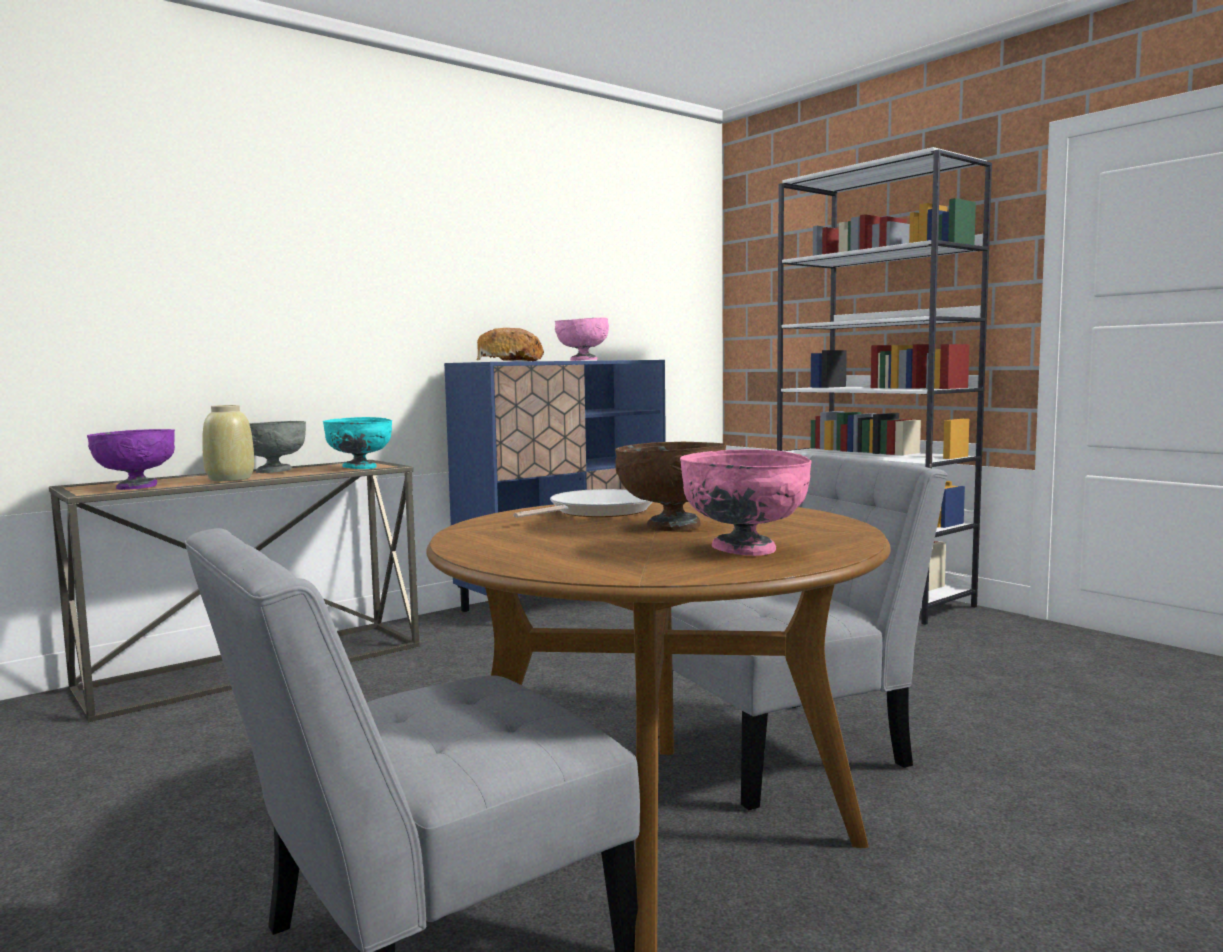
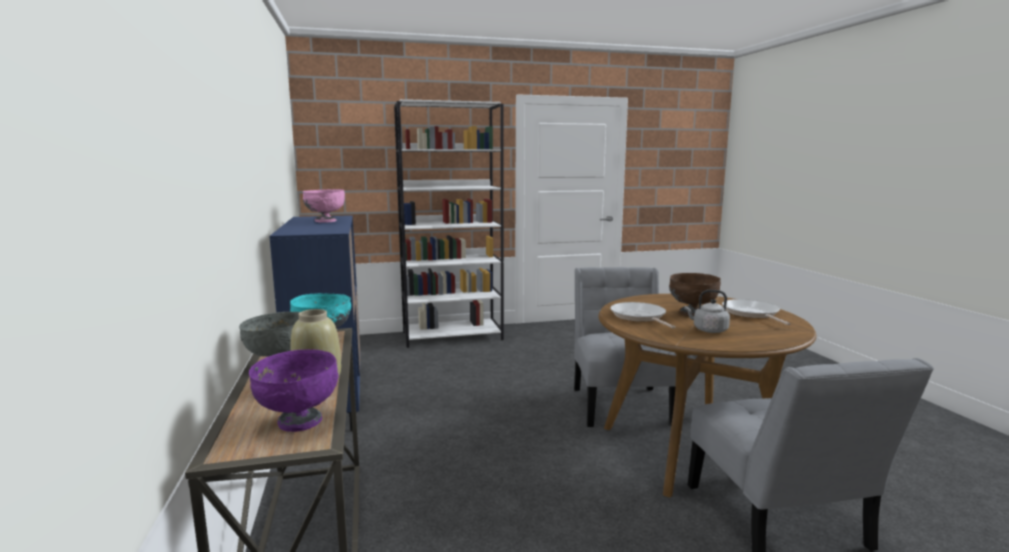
camera: 65 degrees left, 5 degrees up
bread [476,328,544,361] -> none
pink bowl [680,449,812,556] -> frying pan [722,299,790,325]
none -> grey kettle [684,290,730,333]

